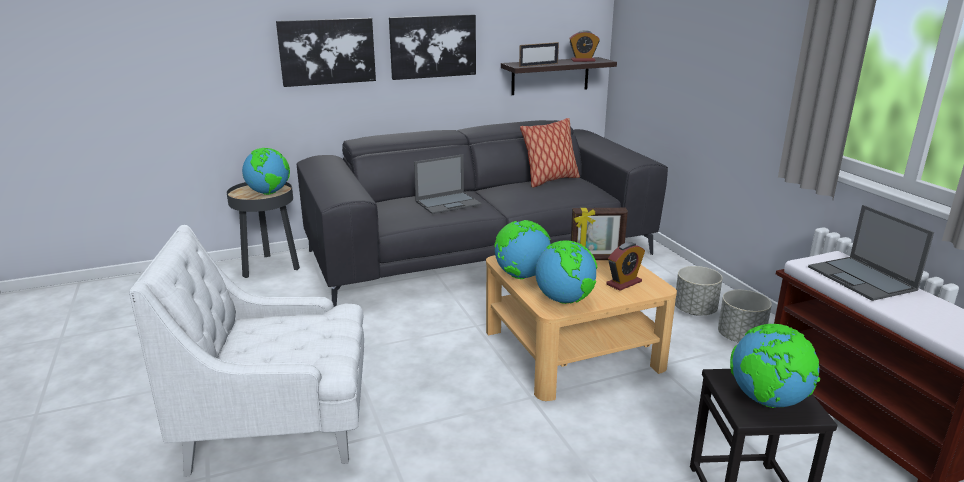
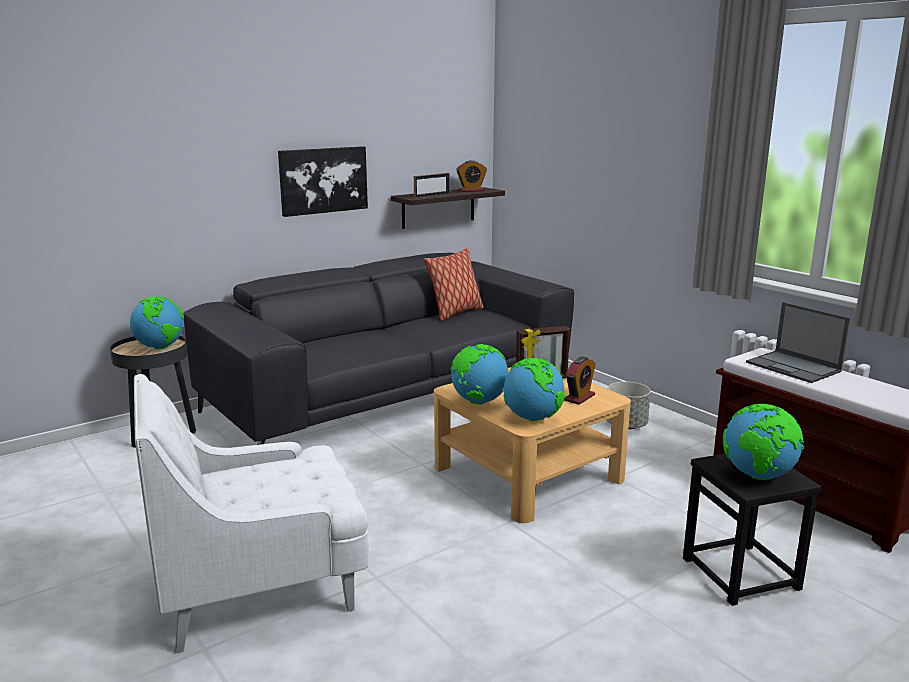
camera: 15 degrees left, 5 degrees down
picture [276,18,376,87] -> none
laptop [414,154,482,214] -> none
grey planter [718,290,772,343] -> none

